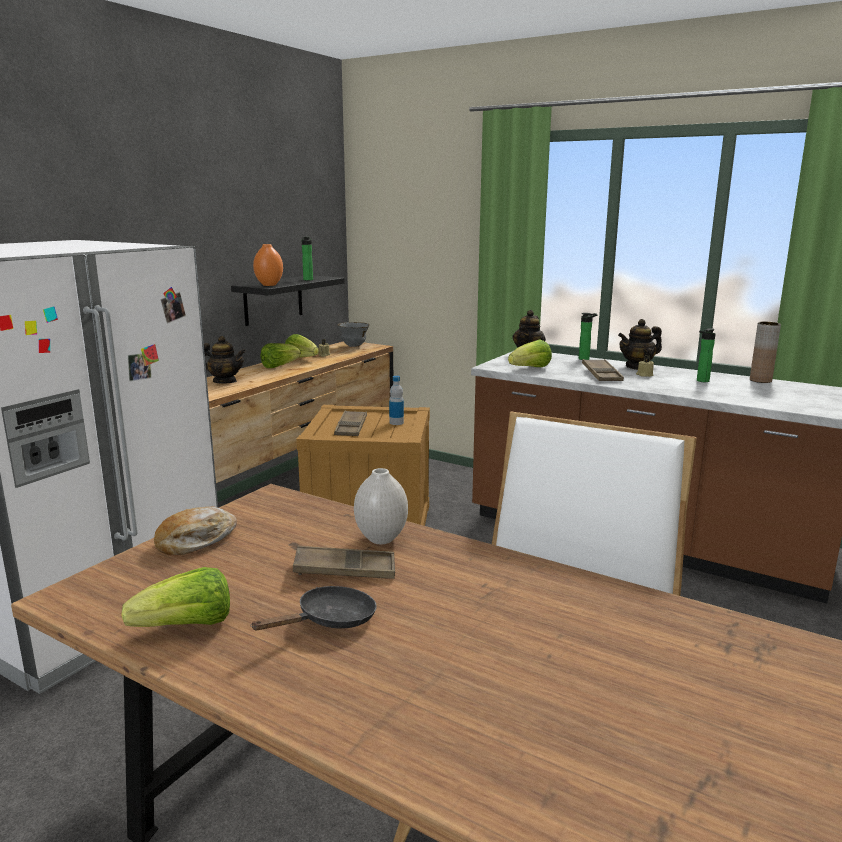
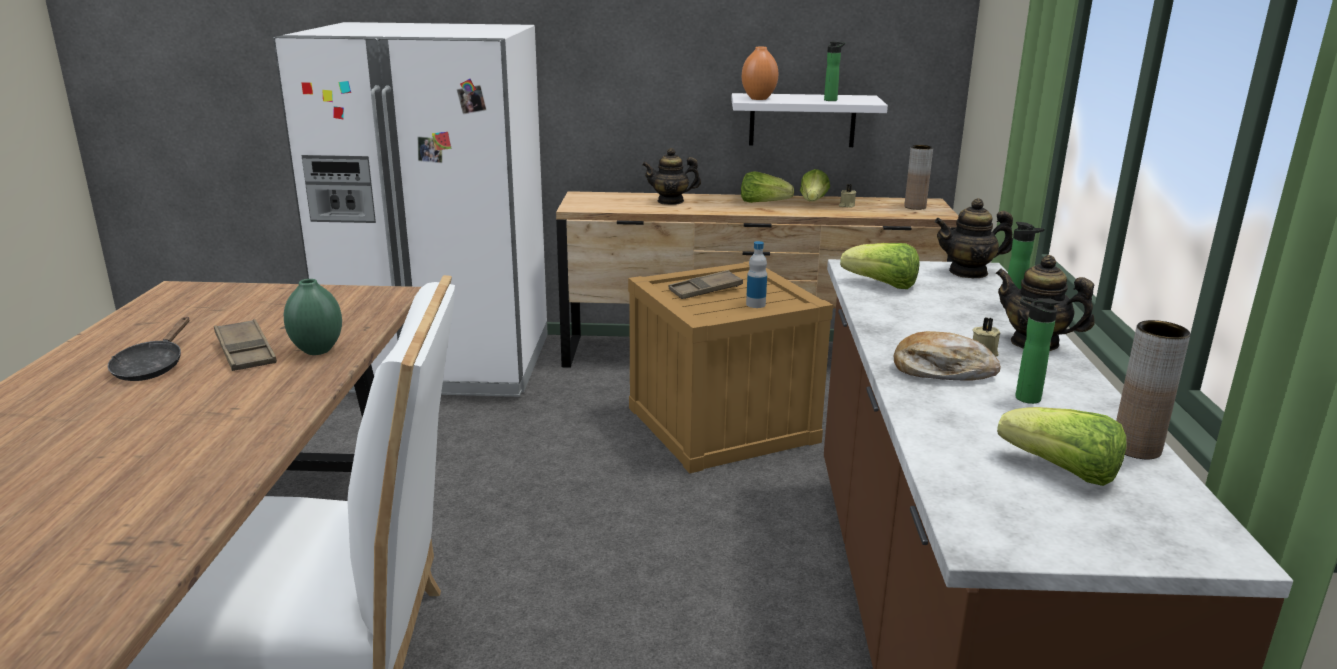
camera: 60 degrees right, 5 degrees up
lettuce [121,567,230,627] -> lettuce moved to [997,407,1126,486]
bread [154,507,237,555] -> bread moved to [894,331,1001,381]
teapot [204,336,246,384] -> teapot turned 105 degrees clockwise [642,148,701,205]
black shelf [231,275,345,326] -> white shelf [731,93,888,147]
black frying pan [250,586,377,630] -> black frying pan turned 75 degrees clockwise [108,317,189,381]
grey bowl [337,322,370,347] -> brown vase [904,145,933,210]
white vase [354,468,408,544] -> green vase [284,279,342,355]
brown tray [582,359,624,381] -> none

